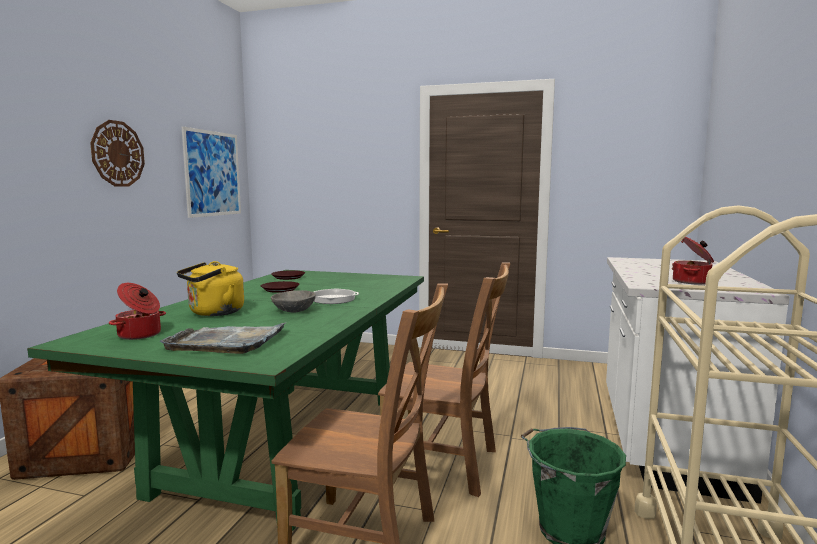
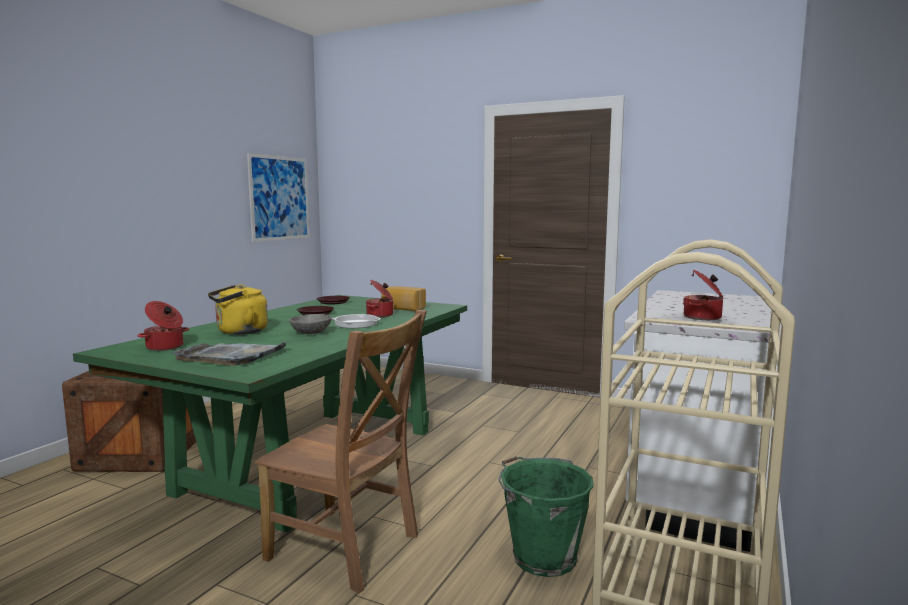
camera: 10 degrees right, 0 degrees up
wall clock [90,120,145,187] -> none
brown chair [378,262,511,497] -> none
none -> cooking pot [366,280,393,317]
none -> bread [381,286,426,311]

